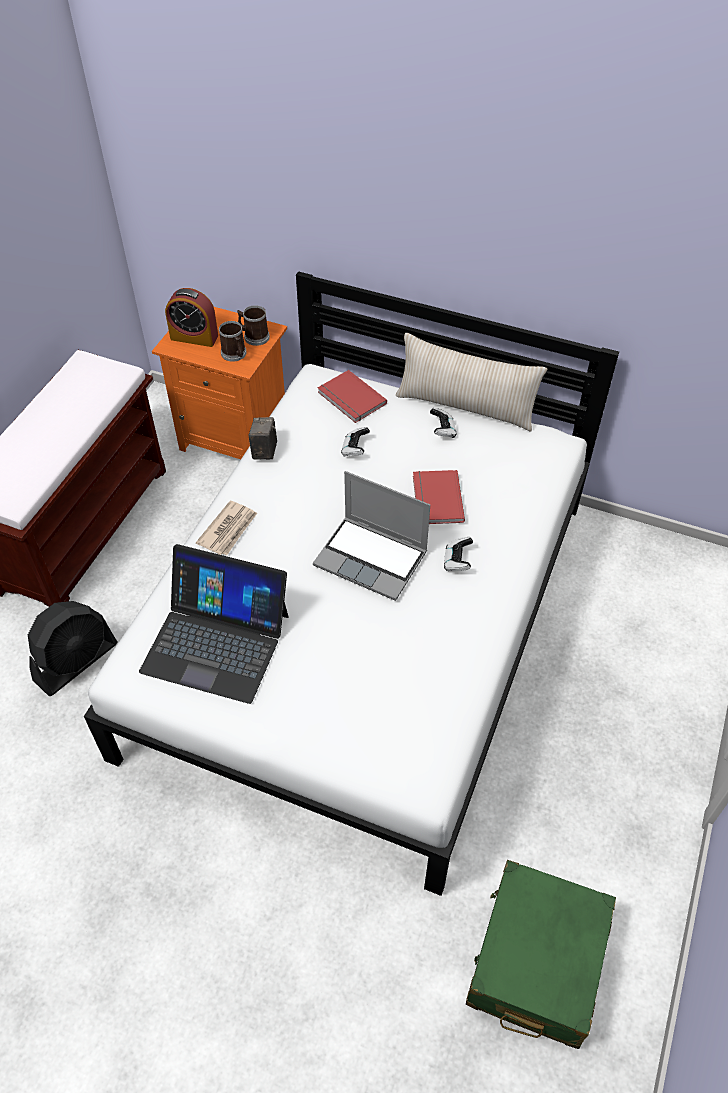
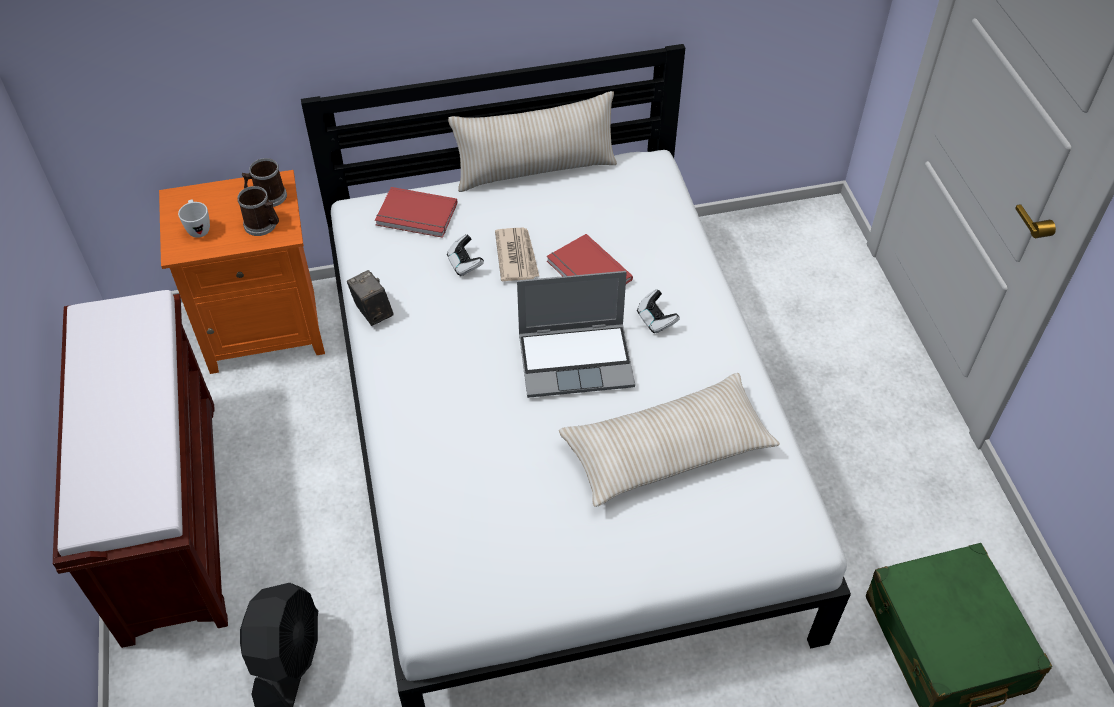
camera: 35 degrees left, 0 degrees up
laptop [139,544,289,704] -> none
alarm clock [165,288,218,347] -> white mug [178,200,210,238]
newspaper [196,501,257,555] -> newspaper moved to [495,228,539,281]
game controller [430,408,457,438] -> none
none -> beige pillow [559,373,780,507]

